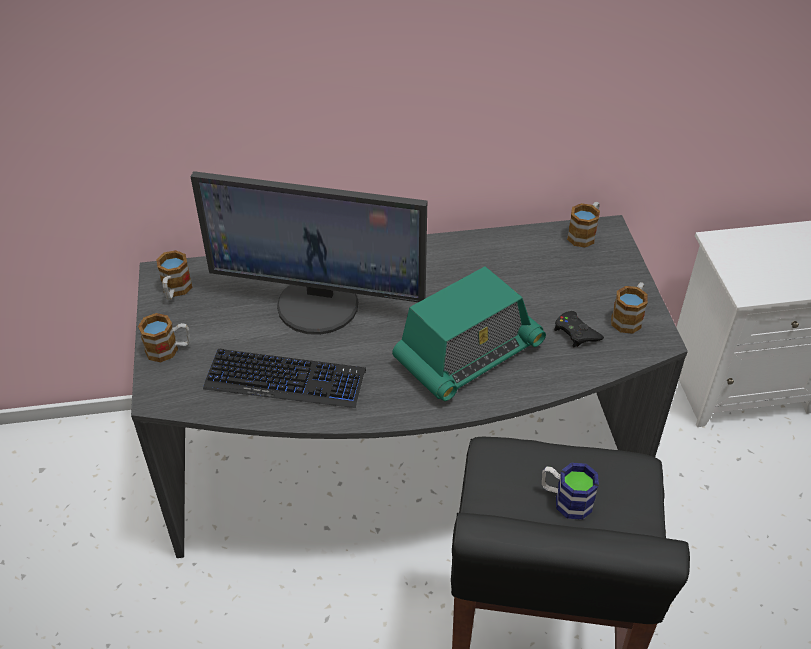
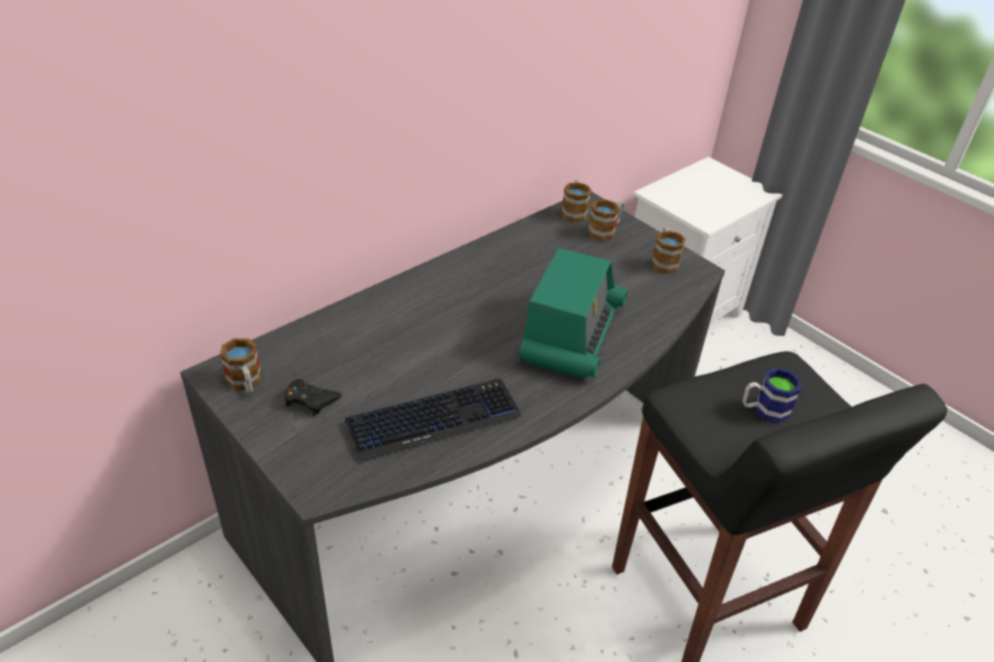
camera: 35 degrees left, 5 degrees down
mug [138,313,190,362] -> mug moved to [588,199,624,241]
monitor [190,171,427,335] -> none
black game controller [554,311,604,348] -> black game controller moved to [284,379,342,417]

